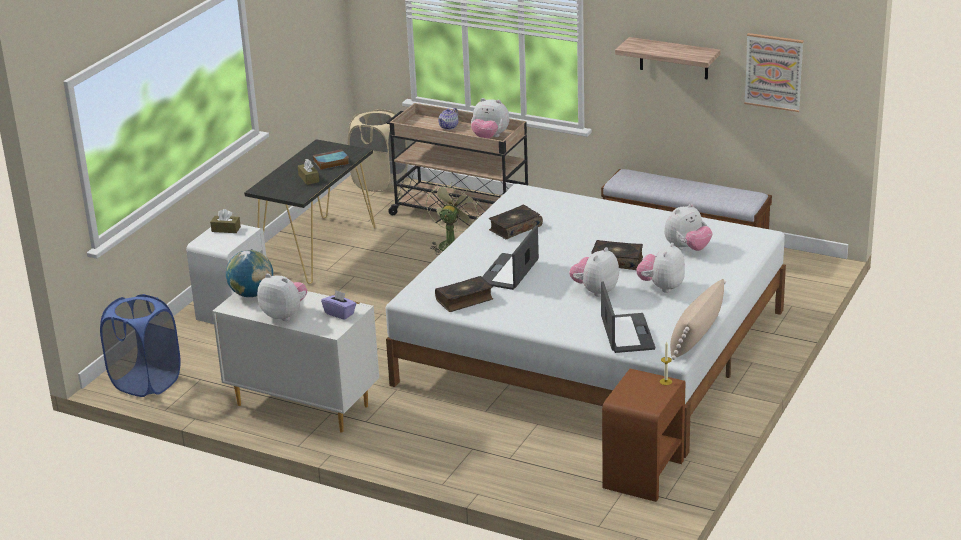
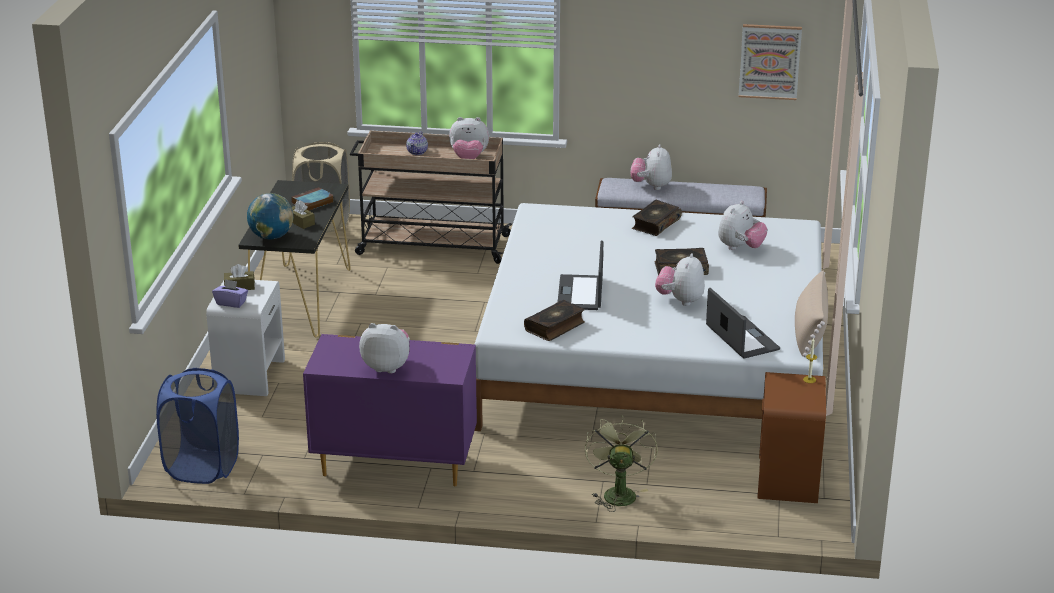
camera: 20 degrees left, 0 degrees up
white dresser [212,291,379,433] -> purple dresser [303,334,477,486]
globe [226,250,273,297] -> globe moved to [247,193,293,239]
purple tissue box [321,290,356,320] -> purple tissue box moved to [212,279,248,308]
green fan [426,182,480,255] -> green fan moved to [585,415,658,512]
book [489,205,543,239] -> book moved to [632,200,682,236]
shelf [615,37,721,80] -> none
plush toy [636,243,685,293] -> plush toy moved to [631,144,672,190]

